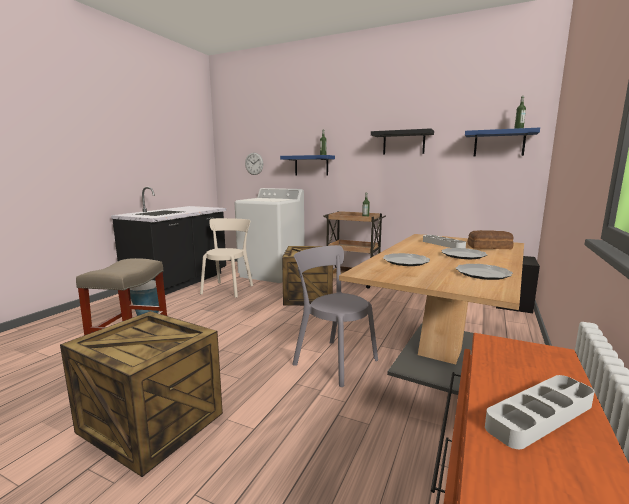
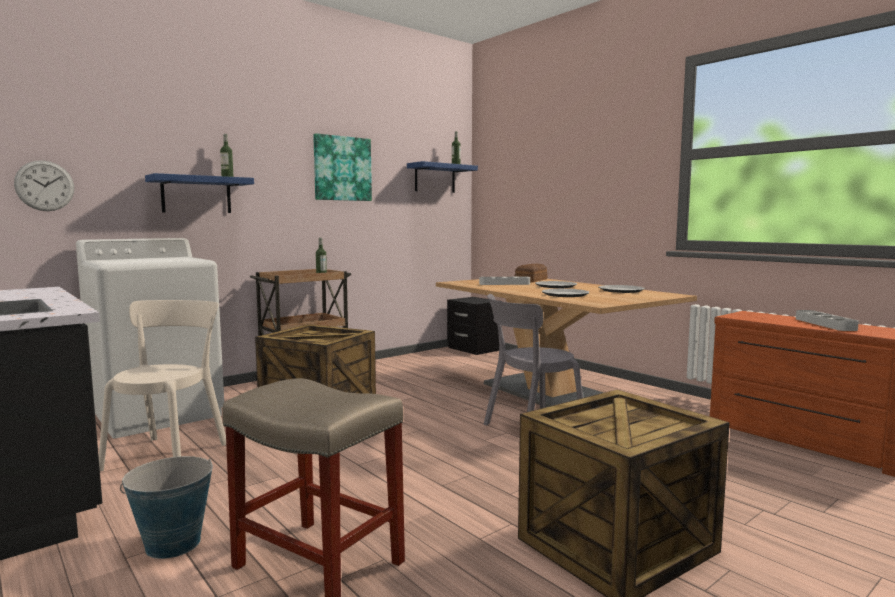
camera: 65 degrees left, 5 degrees down
beige chair [200,218,253,298] -> beige chair turned 60 degrees clockwise [99,300,226,471]
black shelf [371,128,434,155] -> picture [313,133,372,201]

